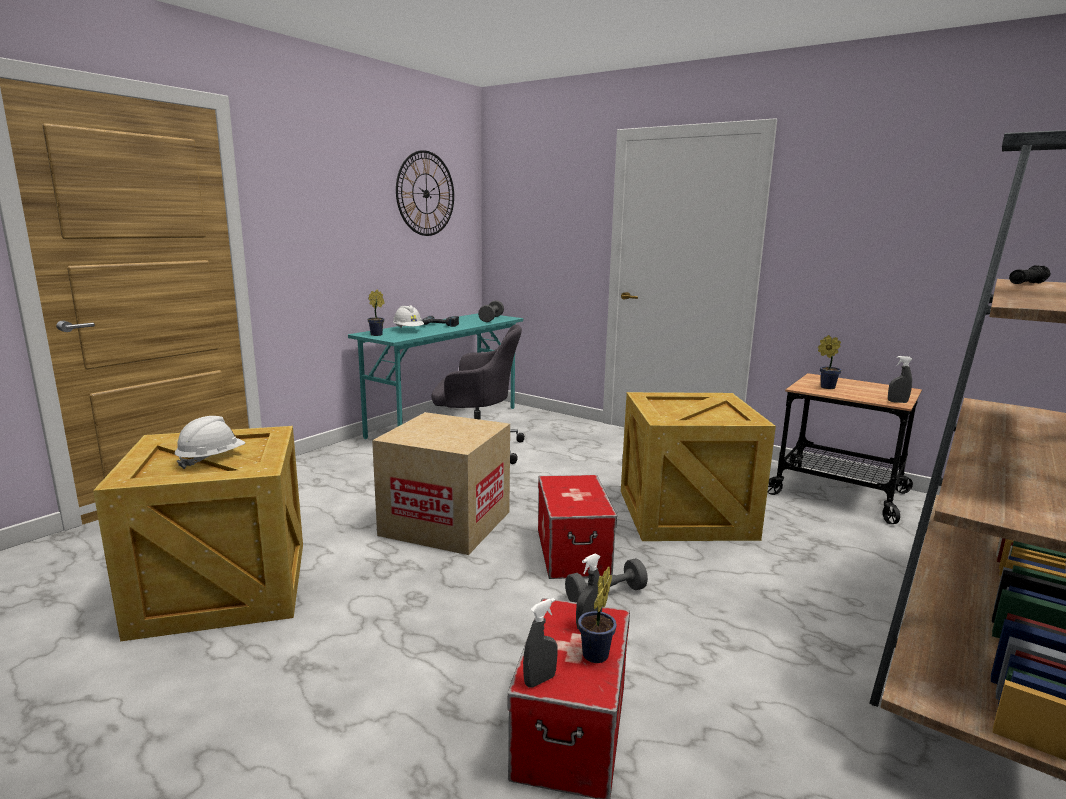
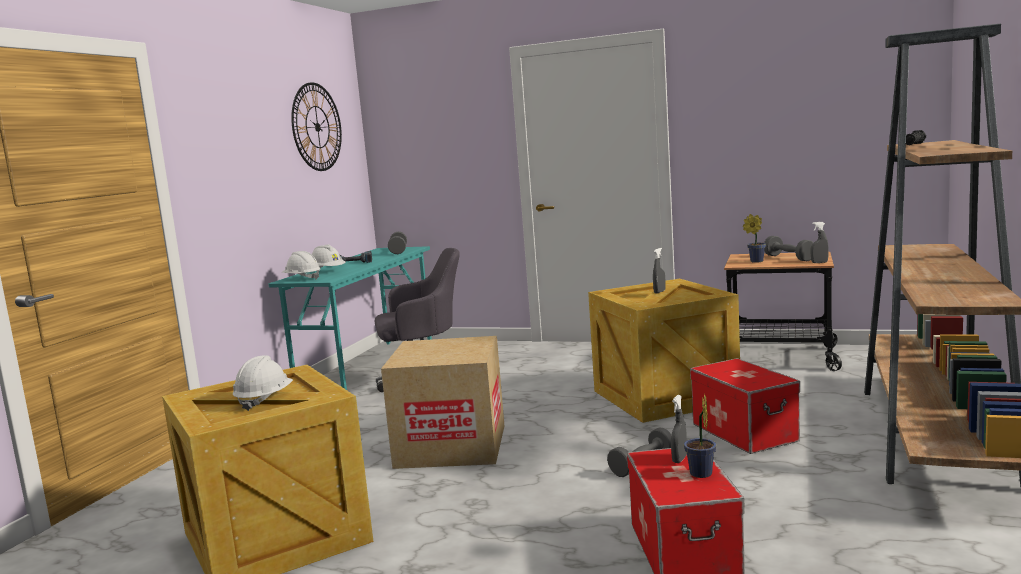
camera: 15 degrees left, 5 degrees down
potted plant [367,290,385,336] -> white hard hat [282,251,321,280]
grey spray bottle [523,598,557,687] -> grey spray bottle moved to [653,248,666,293]
storage box [538,475,617,579] -> storage box moved to [690,358,800,454]
none -> grey dumbbell [764,236,814,261]

